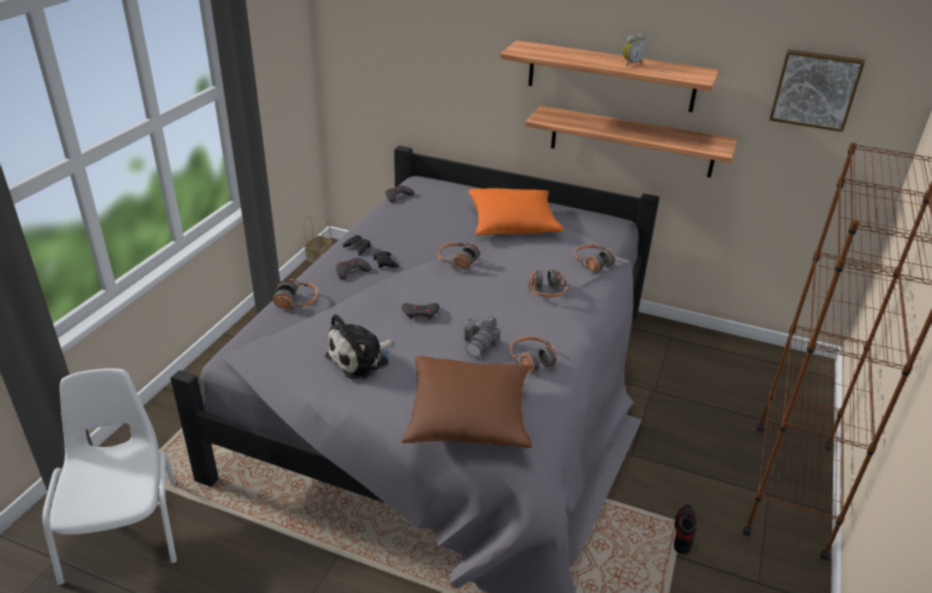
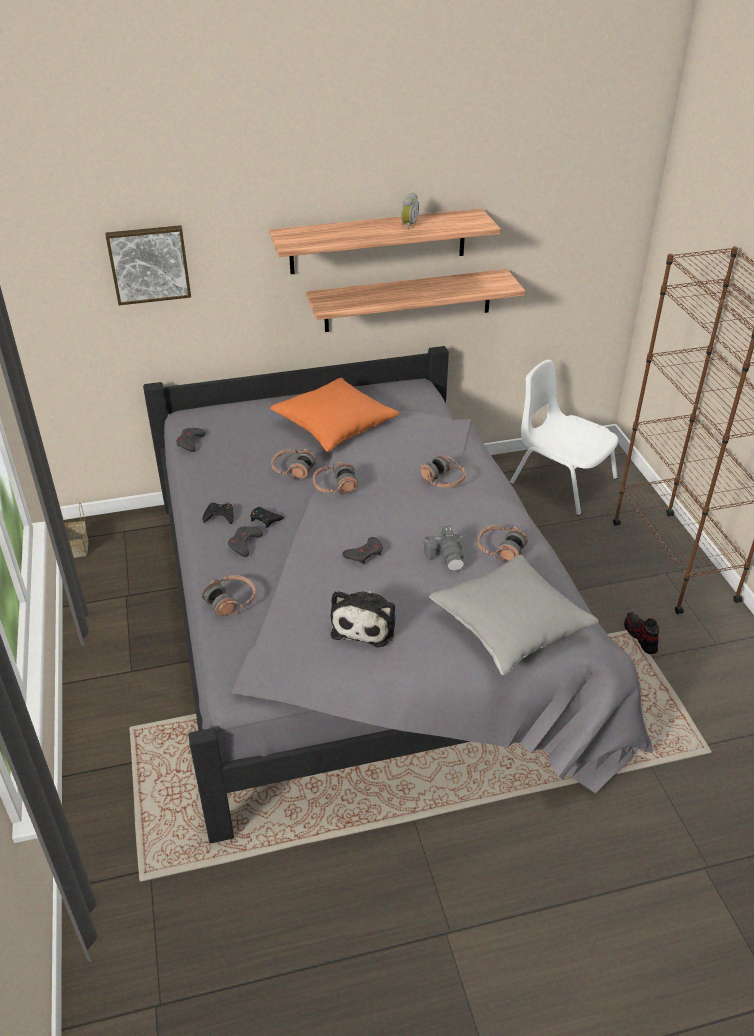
camera: 35 degrees left, 5 degrees up
white chair [42,368,177,586] -> white chair moved to [510,360,618,516]
brown pillow [401,356,532,448] -> grey pillow [429,555,599,675]
headphones [574,244,615,272] -> headphones moved to [271,449,316,479]
picture [770,49,865,132] -> picture moved to [105,225,191,305]

